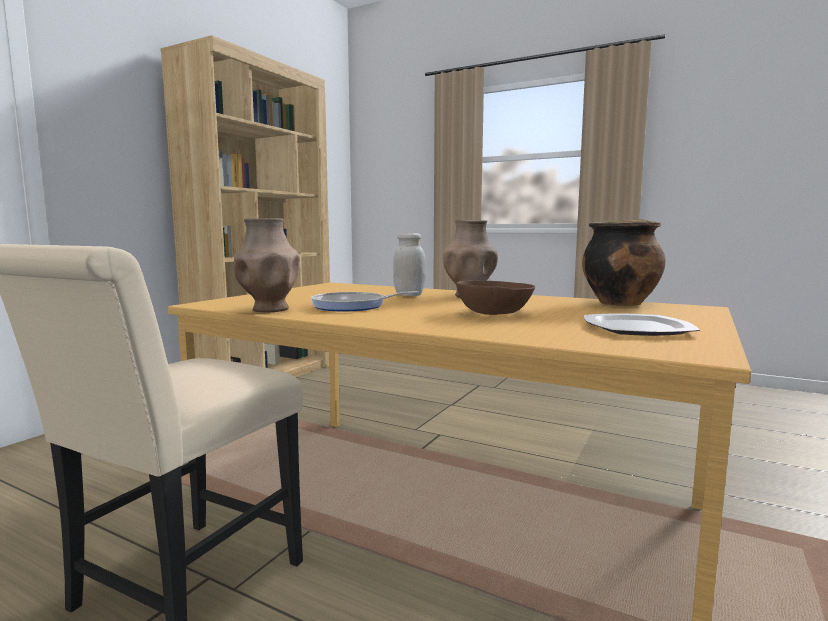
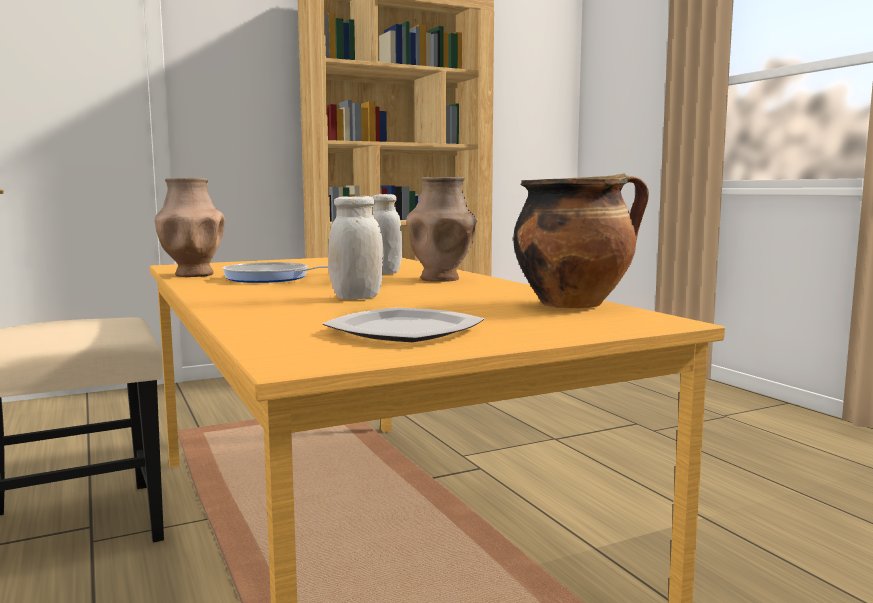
camera: 35 degrees right, 0 degrees up
brown bowl [456,281,535,315] -> white jar [328,196,383,299]

